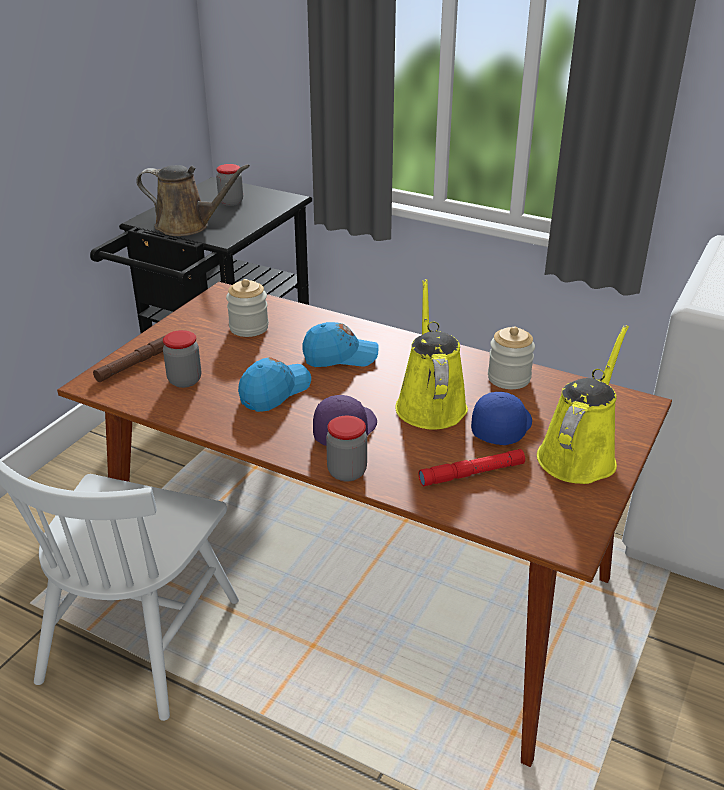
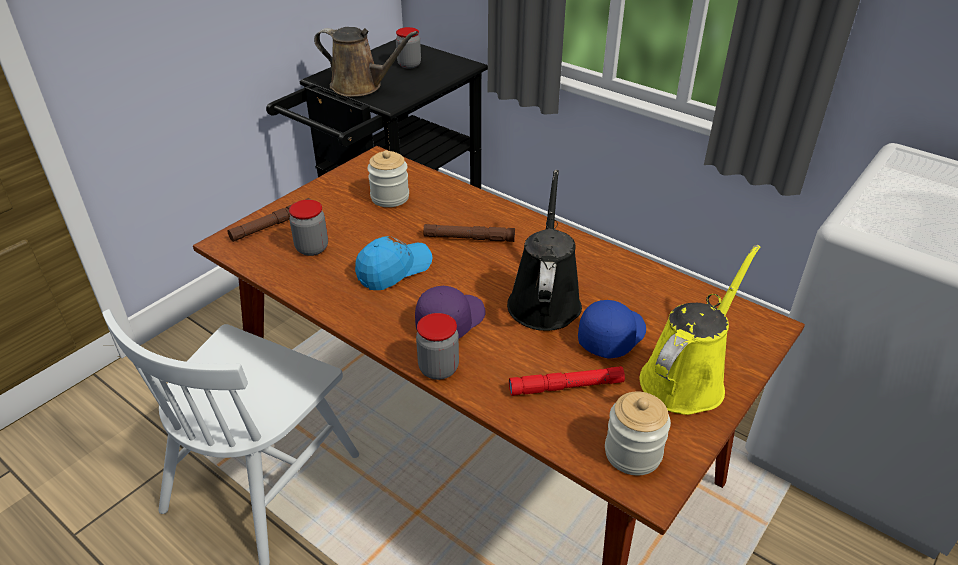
camera: 10 degrees right, 5 degrees up
blue cap [302,322,379,367] -> brown flashlight [423,224,515,242]
yellow watering can [395,279,468,429] -> black watering can [507,170,582,331]
jar [488,327,535,389] -> jar moved to [605,391,671,475]

